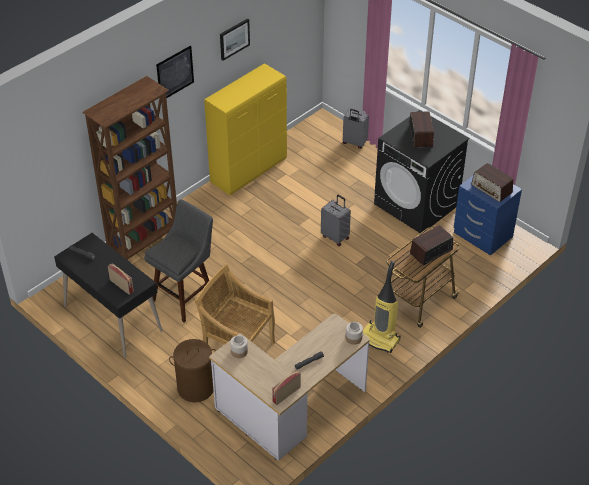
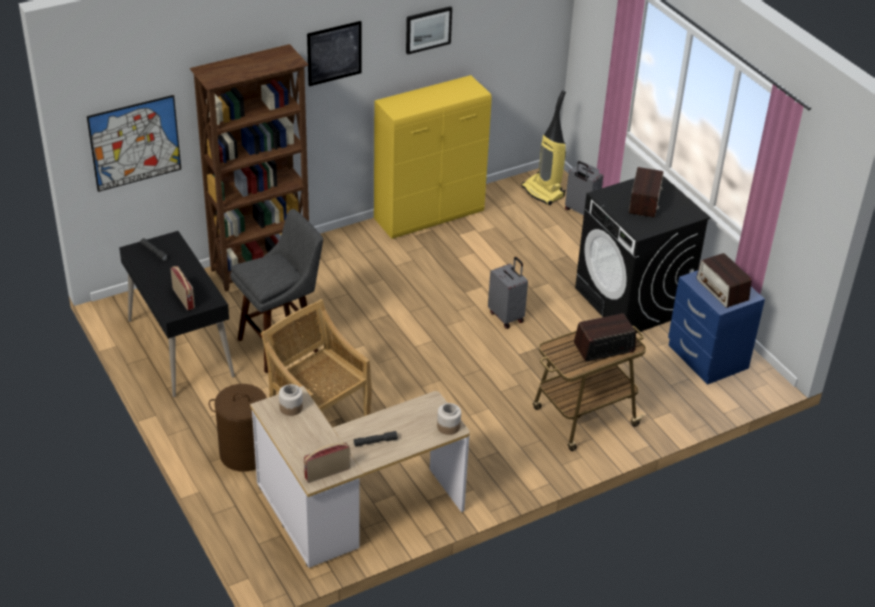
camera: 15 degrees right, 5 degrees down
vacuum cleaner [363,261,401,353] -> vacuum cleaner moved to [521,90,566,205]
none -> picture [87,95,181,192]

